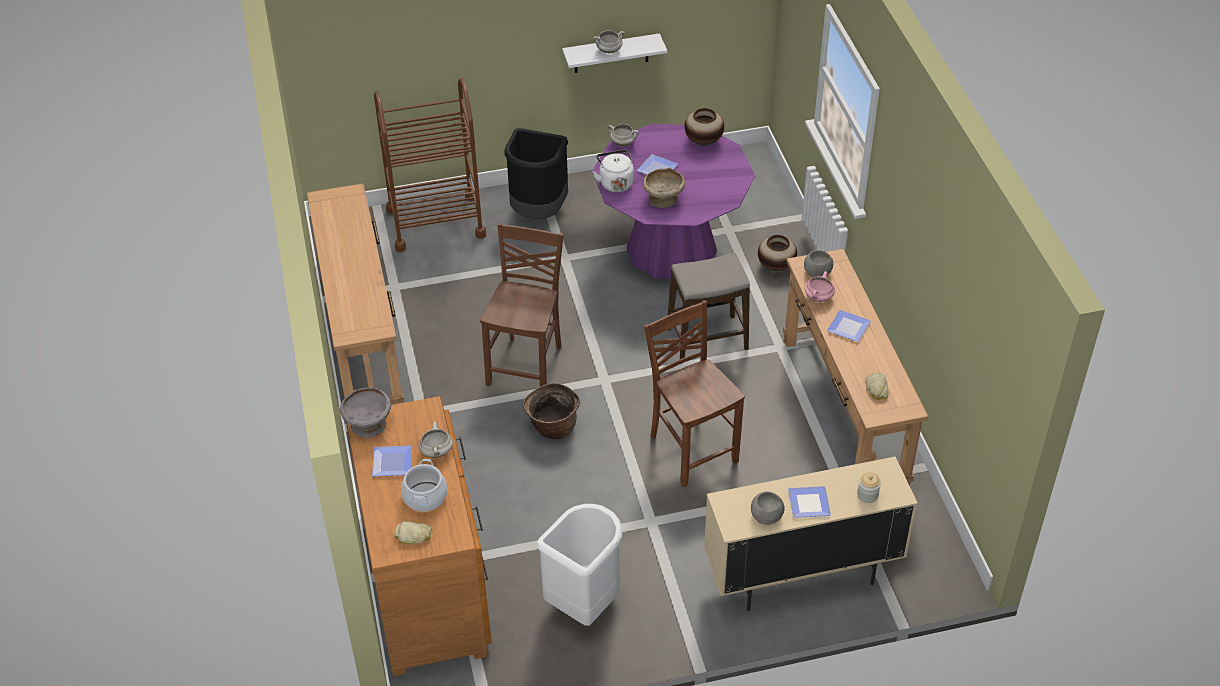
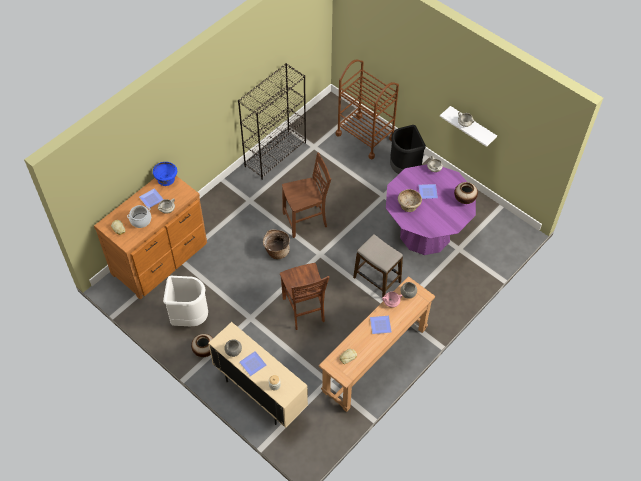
camera: 55 degrees right, 10 degrees up
brown console table [307,183,404,405] -> black bookcase [238,63,306,180]
grey bowl [340,388,391,438] -> blue bowl [153,162,177,186]
white kettle [593,149,634,192] -> none
brown chair [644,300,745,487] -> brown chair turned 135 degrees clockwise [280,263,329,330]
vase [758,235,797,271] -> vase moved to [191,334,213,357]

